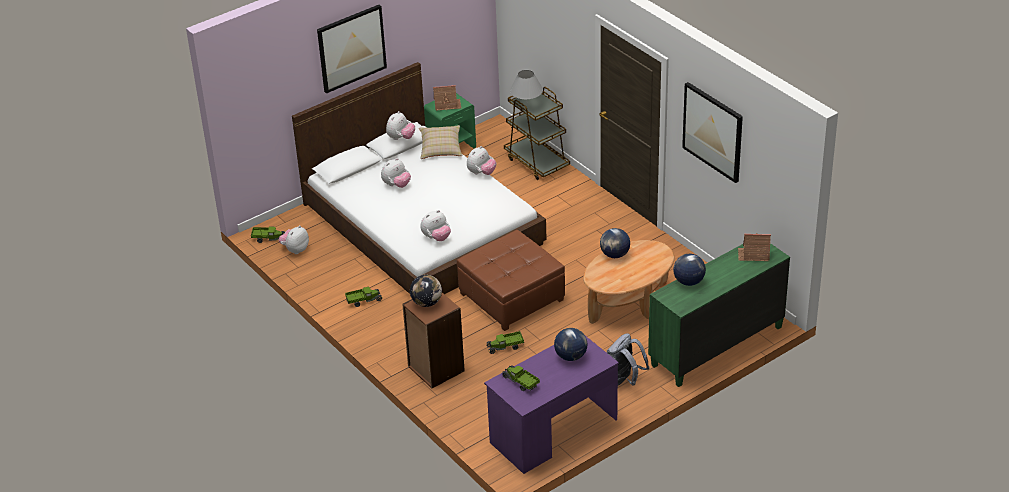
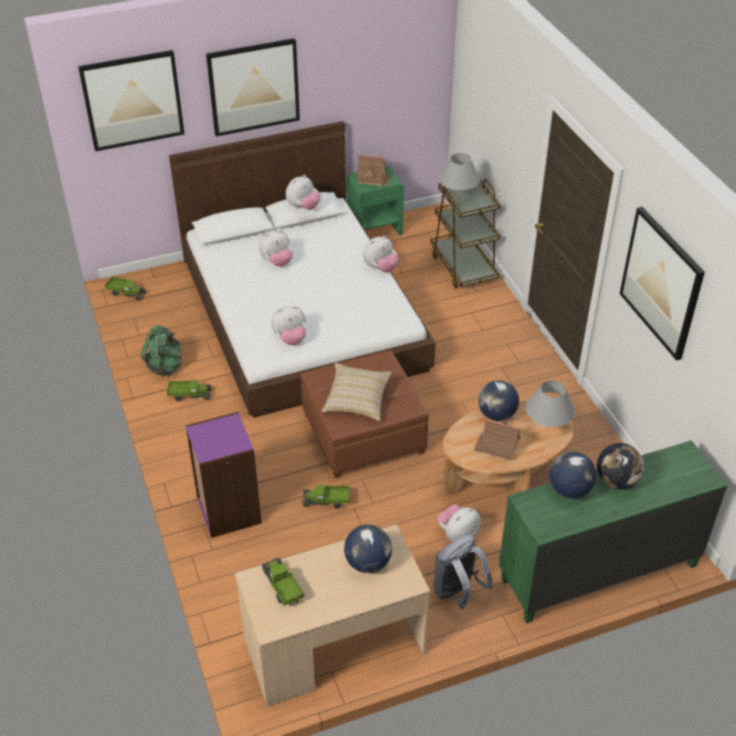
camera: 15 degrees right, 5 degrees up
plush toy [279,226,309,254] -> plush toy moved to [437,504,481,542]
brown bookcase [402,293,465,388] -> purple bookcase [185,412,262,538]
globe [410,275,442,307] -> globe moved to [597,443,644,489]
beige pillow [419,125,462,159] -> beige pillow moved to [321,363,392,421]
purple desk [484,336,619,474] -> beige desk [235,524,430,707]
toy house [738,233,771,261] -> toy house moved to [474,419,520,461]
none -> picture [78,50,185,152]
none -> green backpack [141,325,182,377]
none -> grey table lamp [526,381,575,428]

